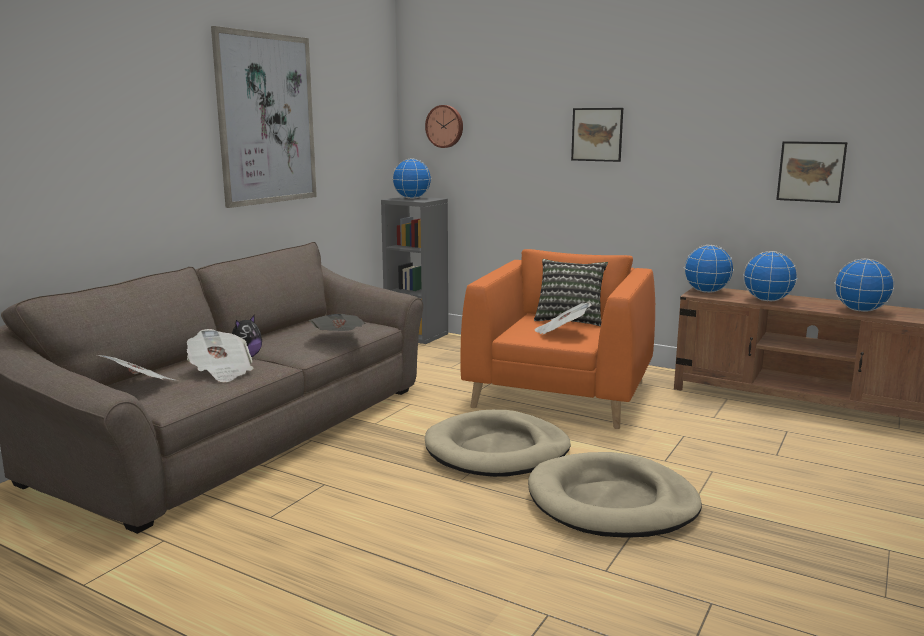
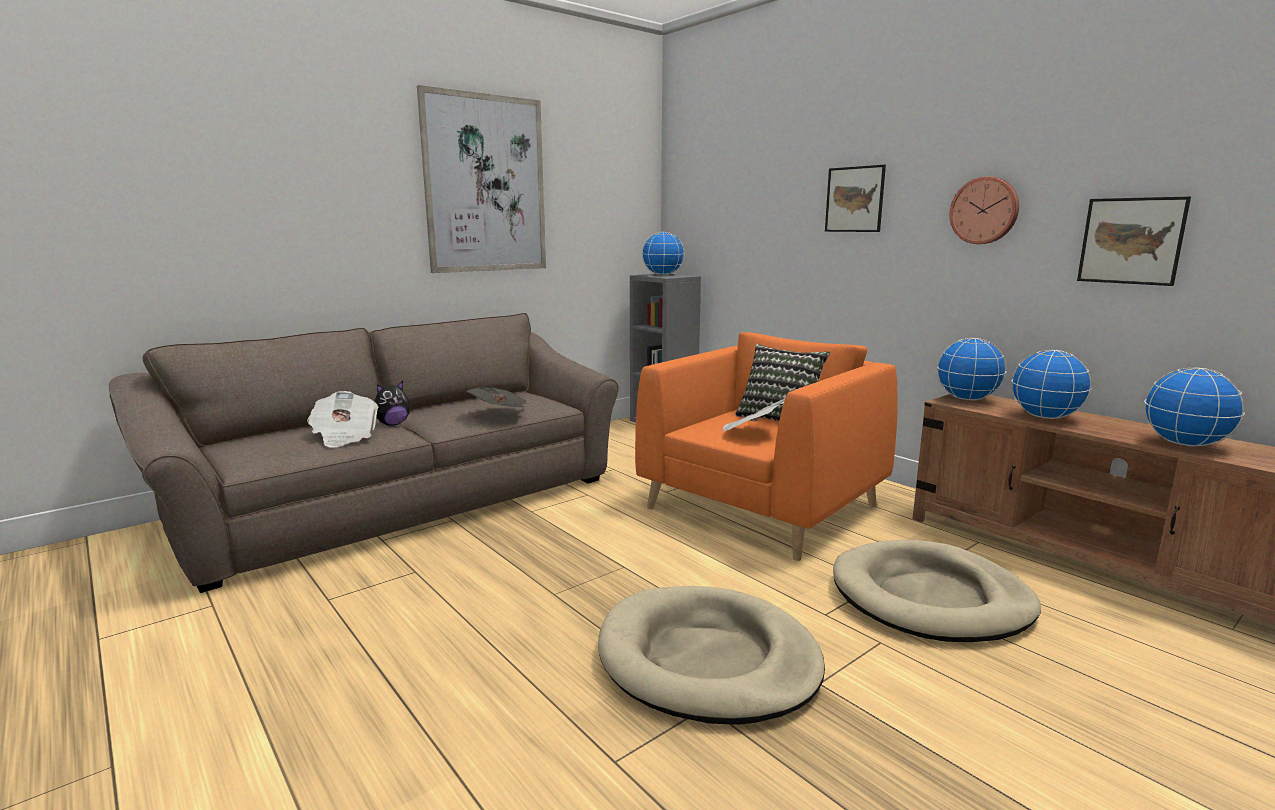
camera: 20 degrees right, 0 degrees up
newspaper [96,355,174,380] -> none
wall clock [425,105,463,148] -> wall clock moved to [949,176,1019,244]
beige dog bed [425,410,571,477] -> beige dog bed moved to [833,540,1041,642]

